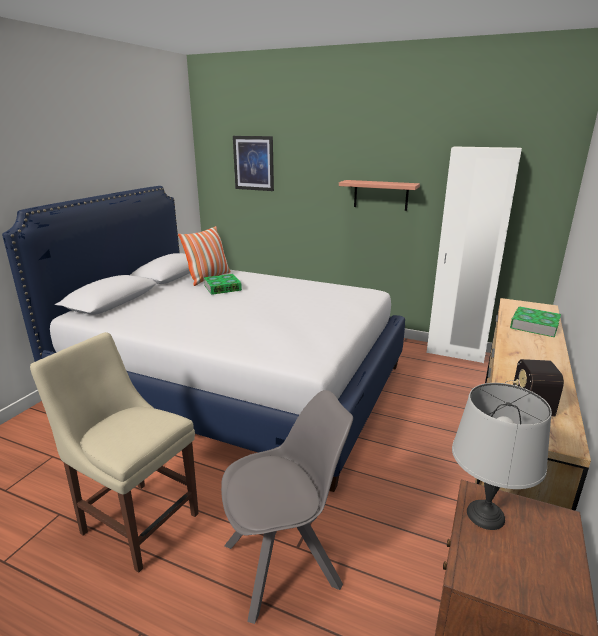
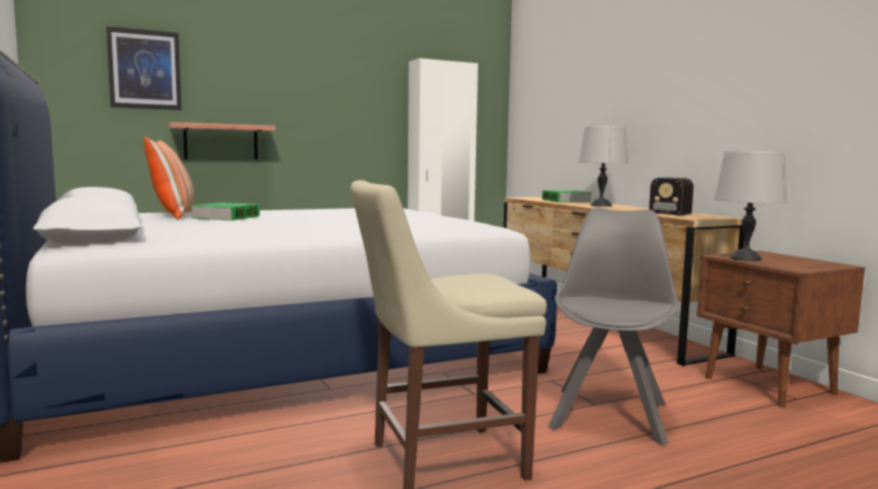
camera: 50 degrees left, 15 degrees down
shelf [339,180,420,211] -> shelf moved to [169,122,276,160]
none -> grey table lamp [578,126,629,207]

